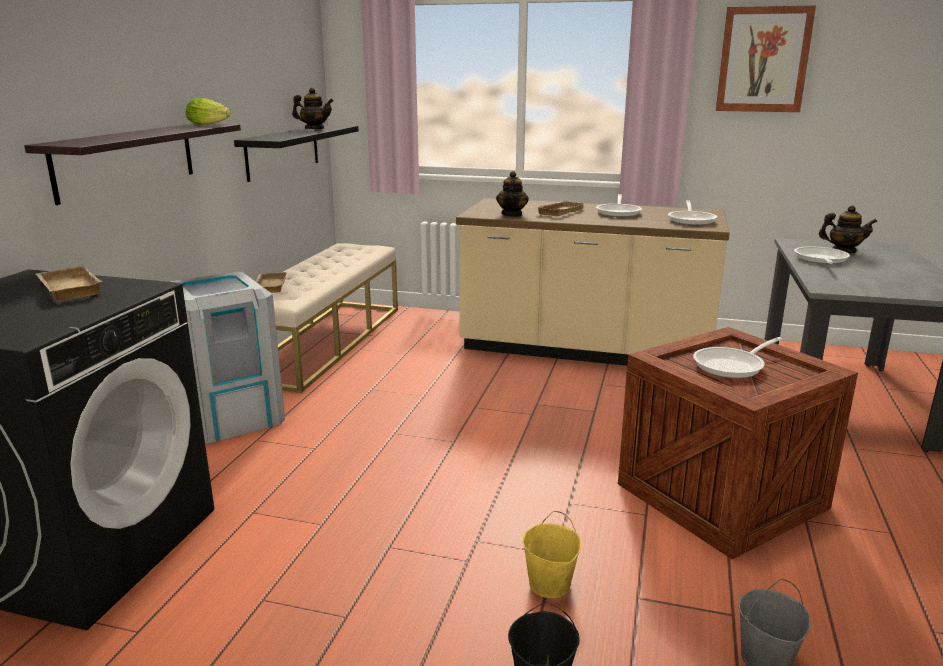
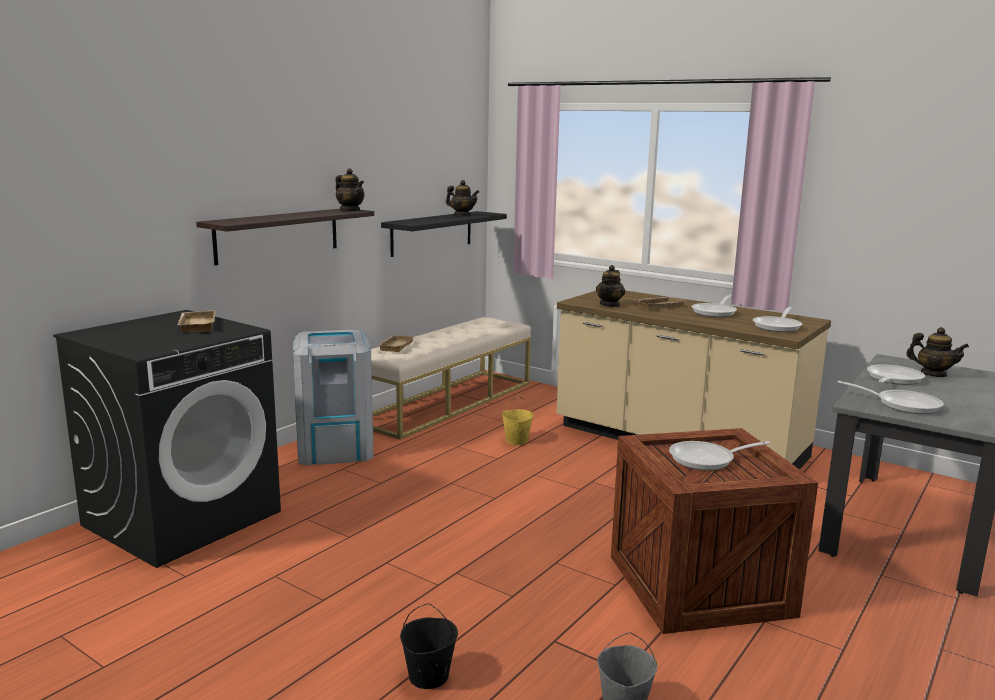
camera: 20 degrees right, 5 degrees down
lettuce [186,97,231,125] -> teapot [335,168,365,211]
yellow bucket [522,511,581,598] -> yellow bucket moved to [502,396,534,445]
picture [716,6,816,112] -> none
none -> frying pan [837,381,944,414]

